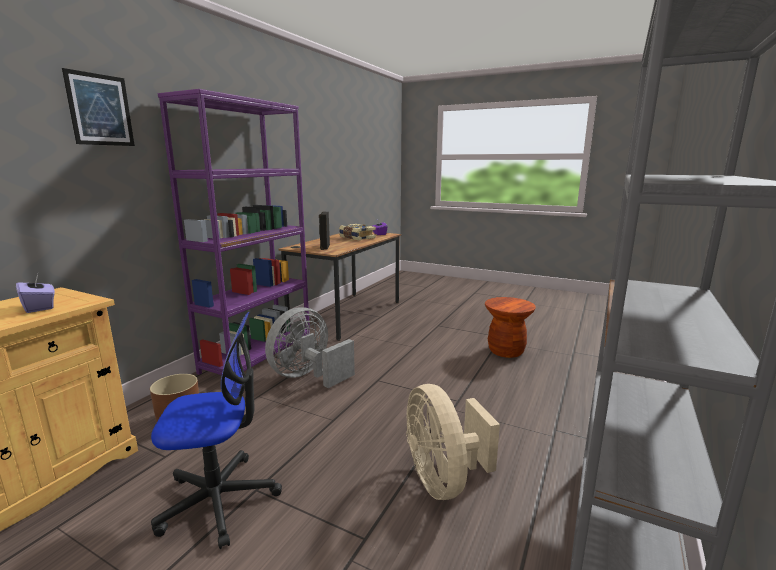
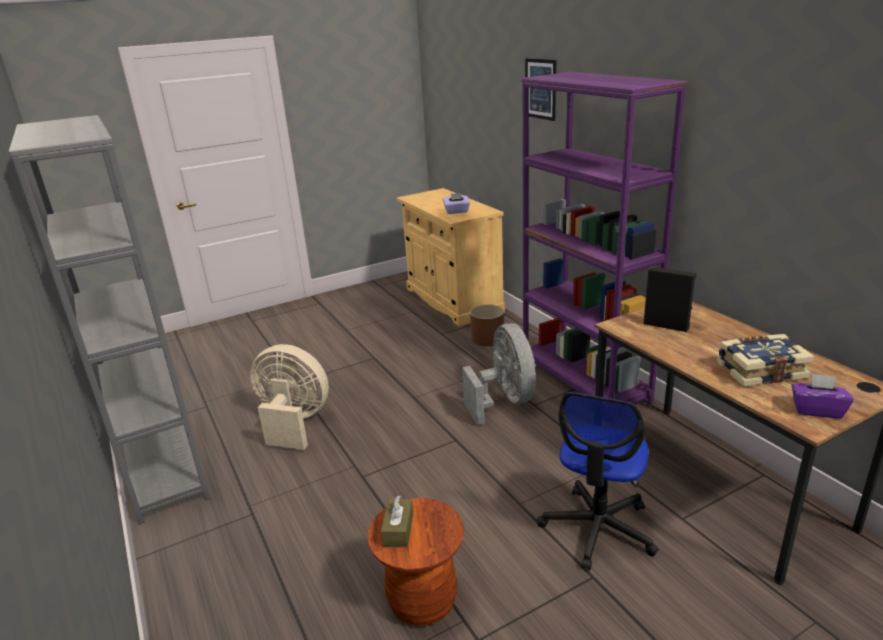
camera: 125 degrees right, 10 degrees up
office chair [151,312,282,549] -> office chair moved to [537,392,658,571]
none -> brown tissue box [381,496,413,547]

